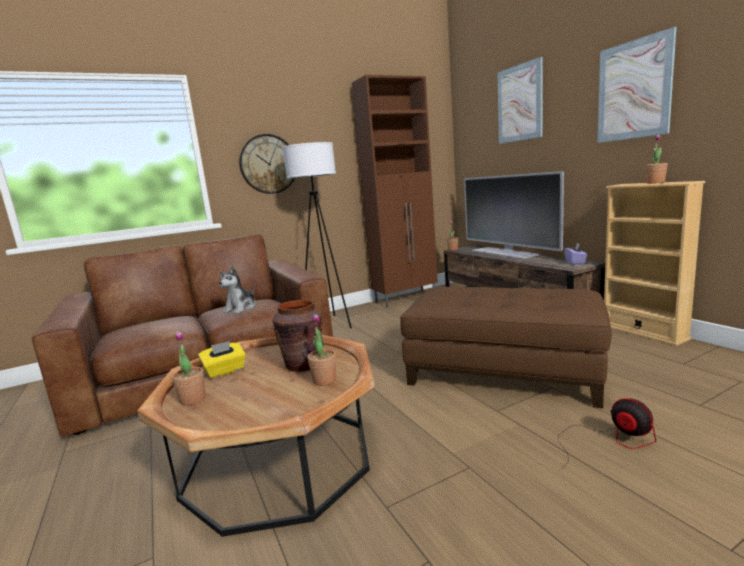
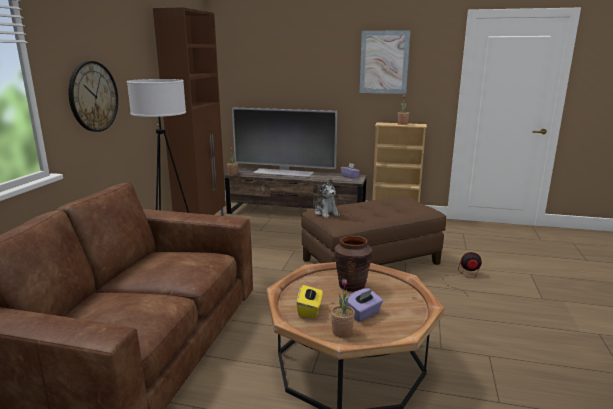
camera: 50 degrees left, 5 degrees up
plush toy [219,266,256,313] -> plush toy moved to [315,179,340,218]
potted plant [307,314,336,386] -> none
picture [497,57,542,144] -> none
none -> purple tissue box [344,288,383,322]

